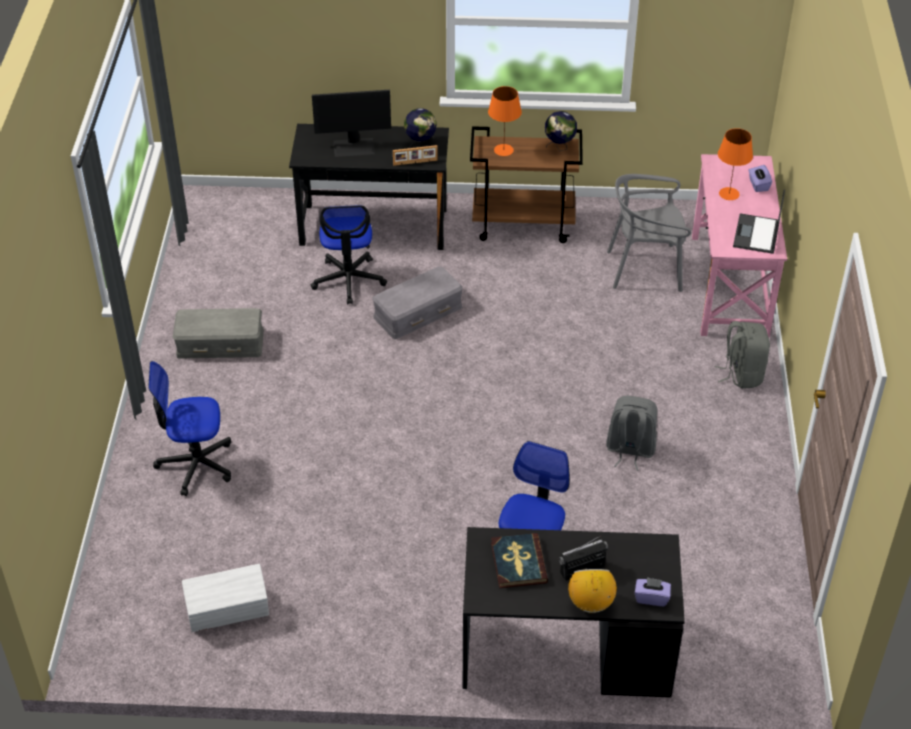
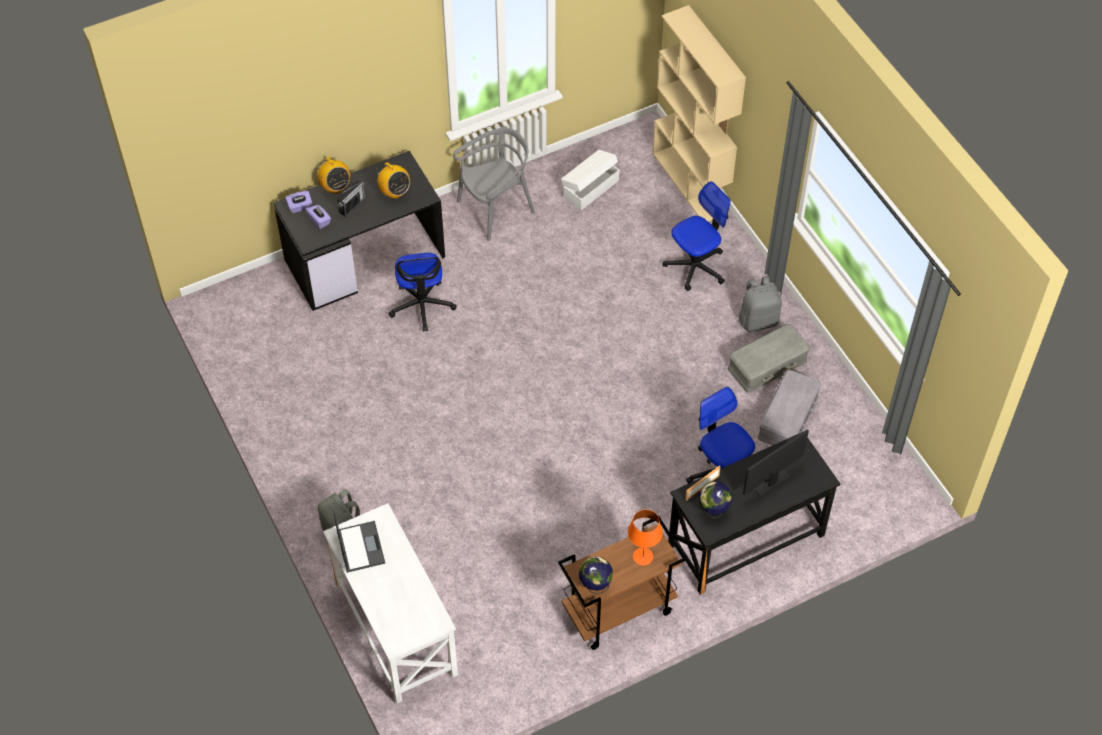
camera: 150 degrees right, 10 degrees up
grey storage box [372,266,463,339] -> grey storage box moved to [758,370,821,445]
book [491,533,548,588] -> radio [376,162,410,199]
grey backpack [606,396,657,471] -> grey backpack moved to [739,276,782,332]
grey chair [607,174,691,292] -> grey chair moved to [453,128,535,241]
pink desk [692,154,787,338] -> white desk [323,503,458,703]
orange table lamp [718,128,753,200] -> none
purple tissue box [749,165,772,192] -> purple tissue box moved to [306,205,331,229]
none -> beige bookcase [652,5,746,222]

